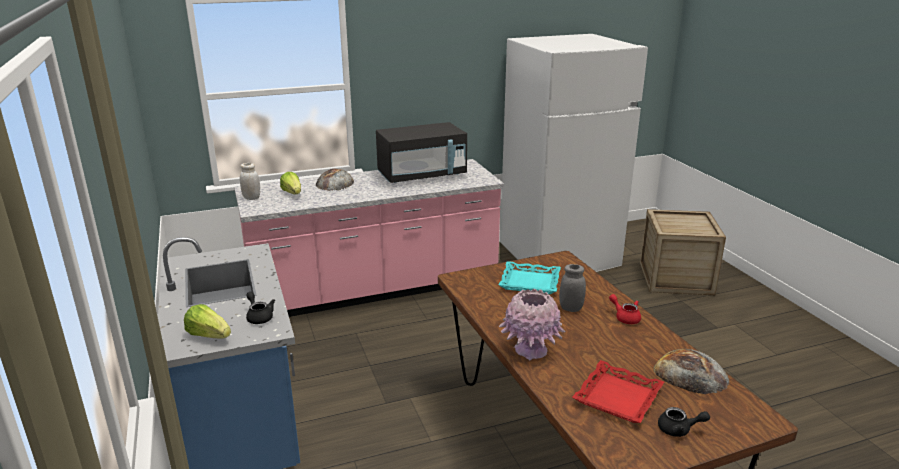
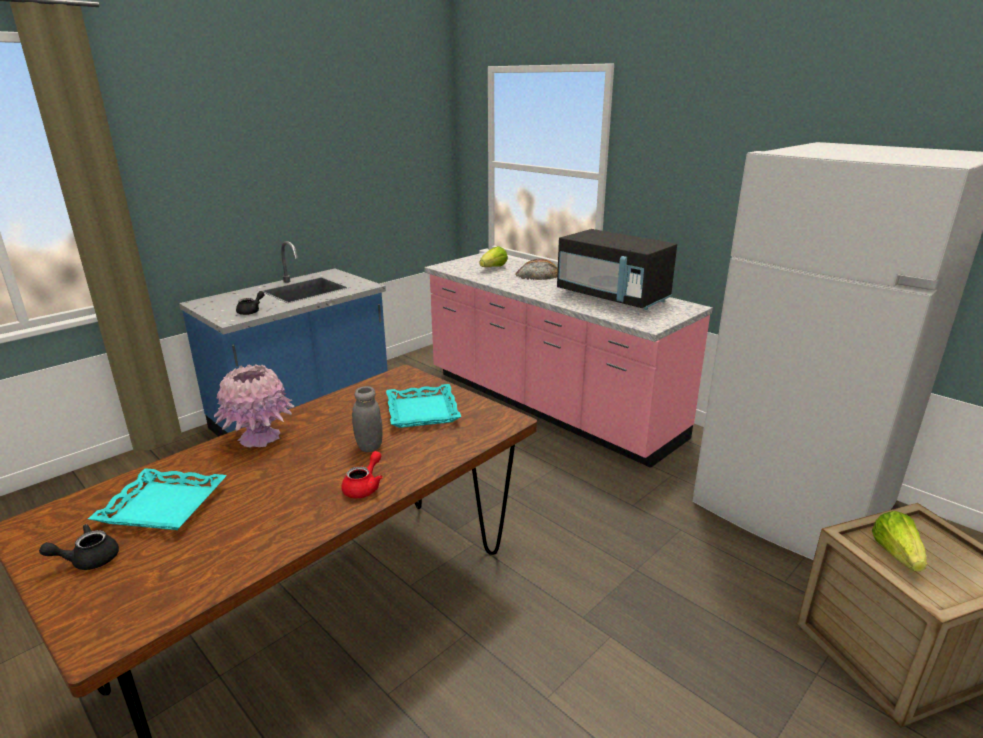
camera: 65 degrees right, 0 degrees up
lettuce [184,304,231,339] -> lettuce moved to [872,511,927,572]
white jar [240,163,260,200] -> none
red tray [572,360,664,423] -> turquoise tray [88,468,227,530]
bread [653,349,729,394] -> none
black teapot [658,407,710,437] -> black teapot turned 75 degrees clockwise [39,524,119,570]

